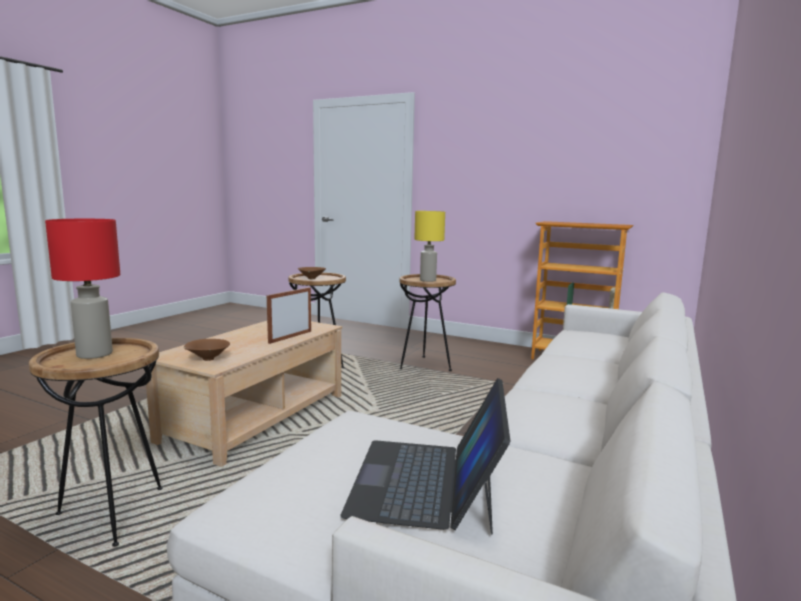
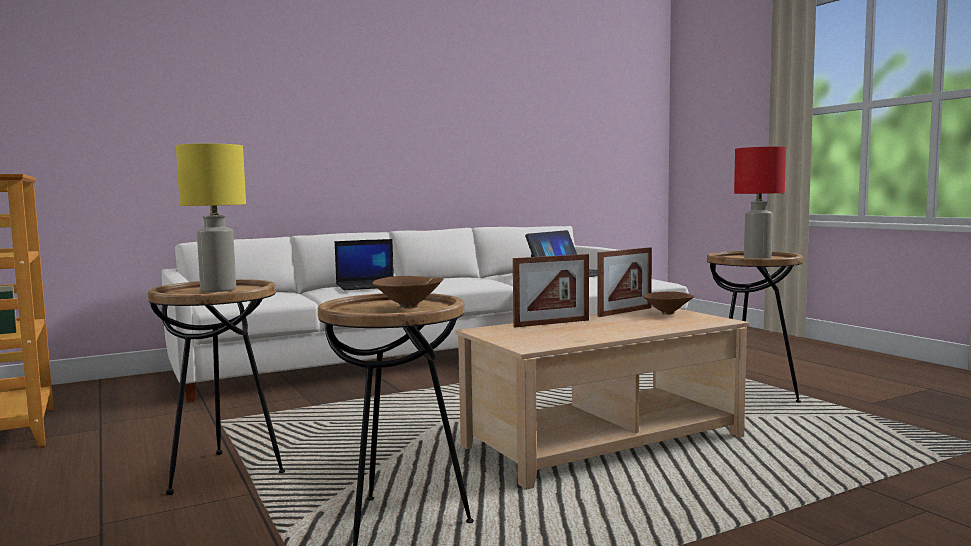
camera: 145 degrees left, 5 degrees down
none -> laptop [335,239,394,291]
none -> picture frame [598,247,652,317]

